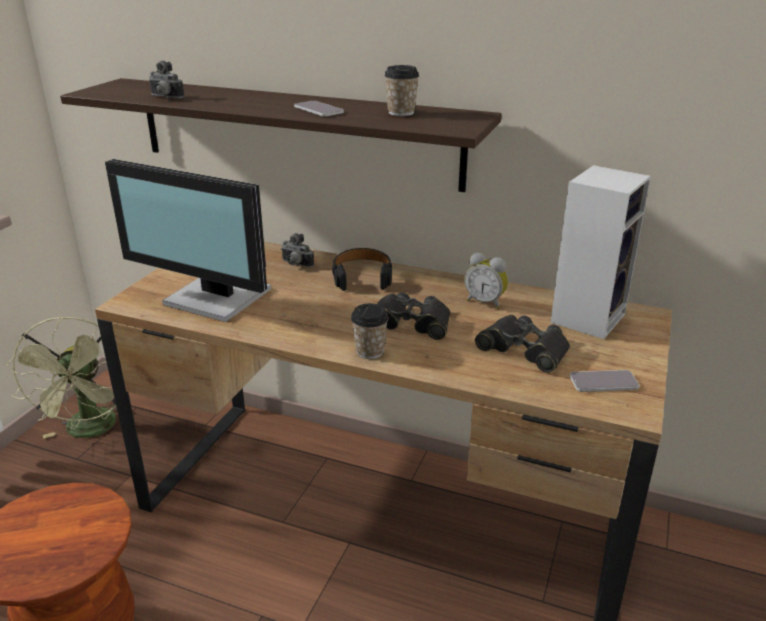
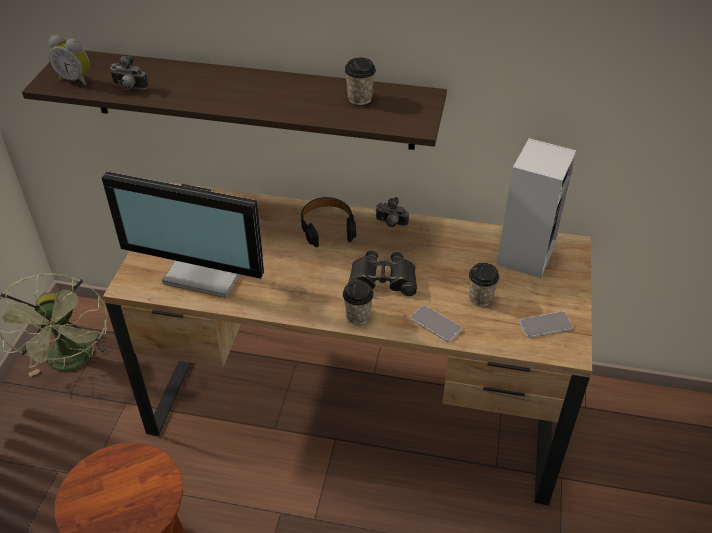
camera: 10 degrees left, 15 degrees up
camera [281,233,314,268] -> camera moved to [375,197,409,227]
phone [294,101,344,116] -> phone moved to [411,305,462,342]
alarm clock [464,253,508,309] -> alarm clock moved to [49,35,90,86]
black binoculars [475,315,570,373] -> cup [469,263,499,306]

